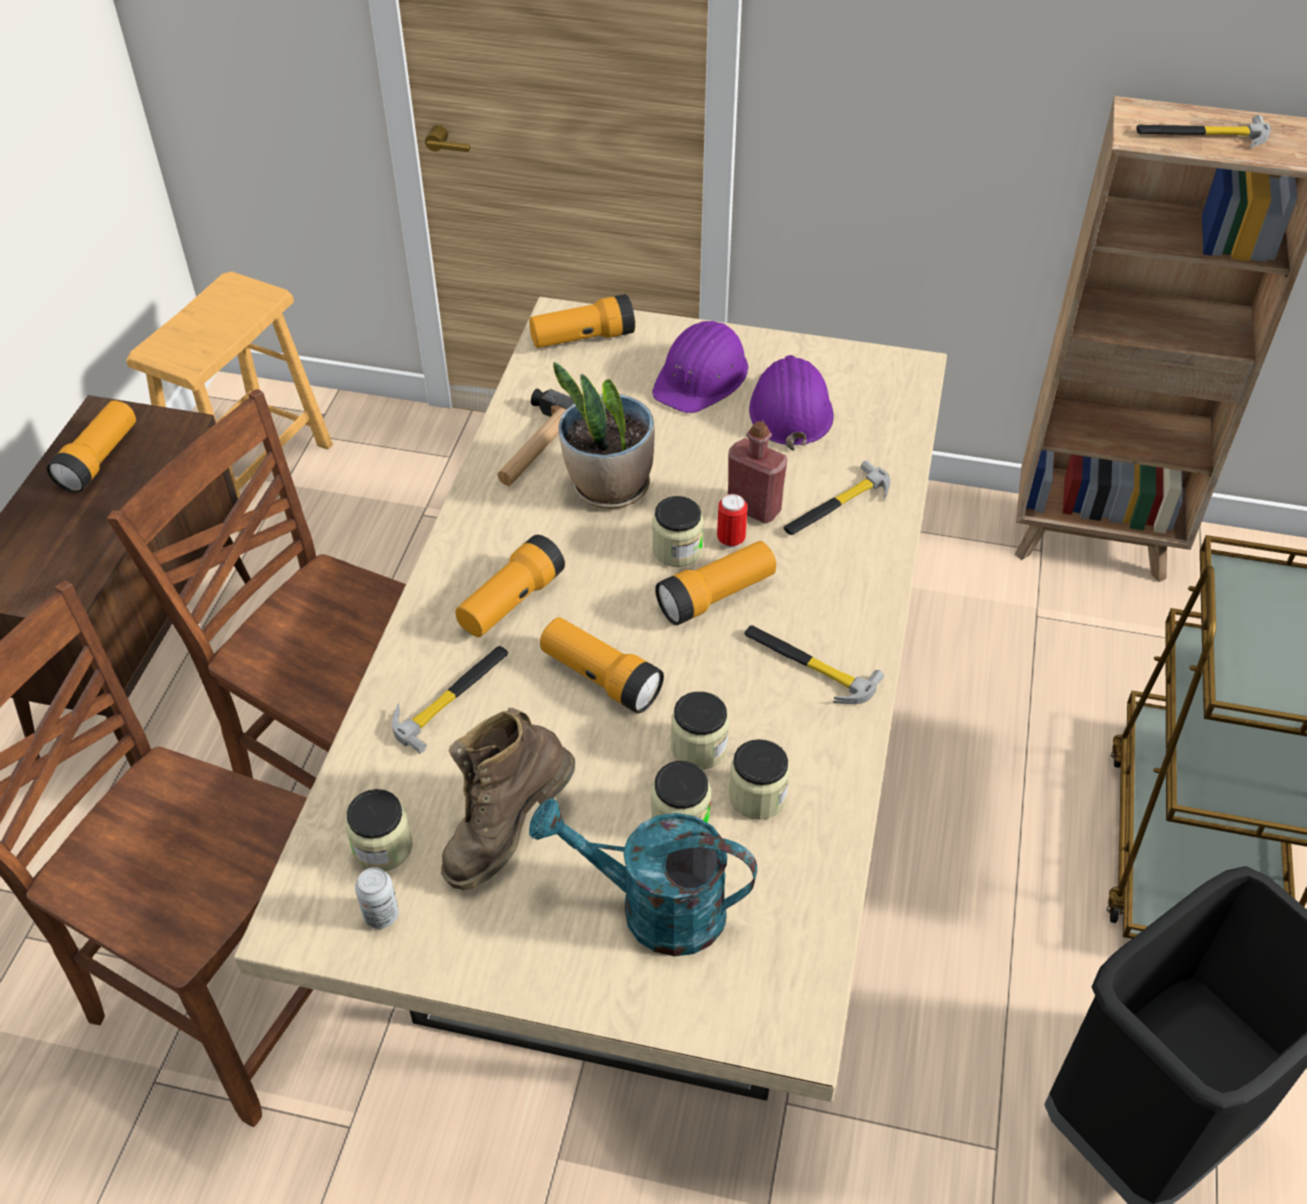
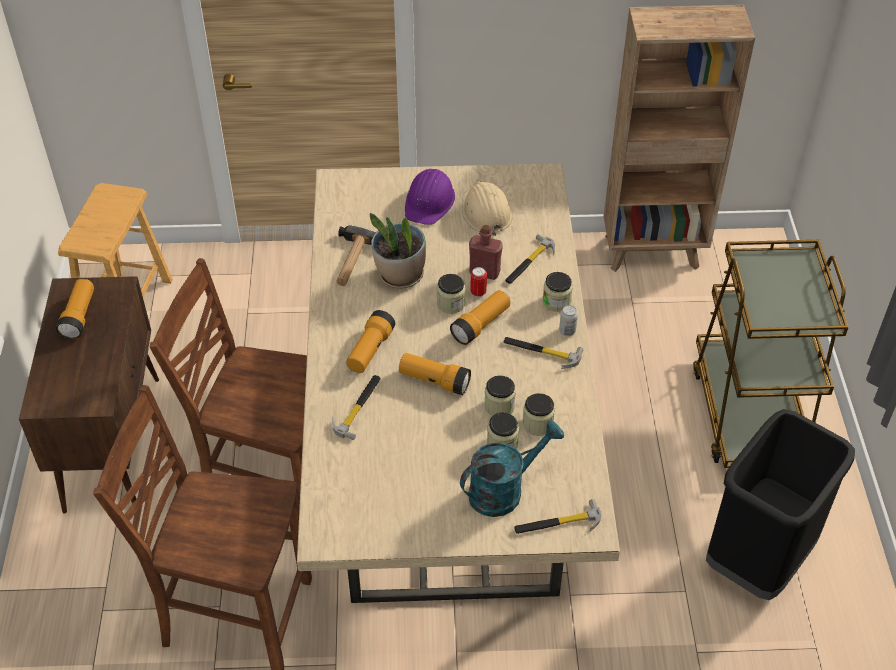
camera: 15 degrees left, 0 degrees up
jar [346,789,413,871] -> jar moved to [543,272,573,312]
can [355,867,399,929] -> can moved to [559,305,578,336]
brown boot [441,708,575,891] -> none
flashlight [529,294,635,348] -> none
turquoise watering can [529,798,757,956] -> turquoise watering can turned 150 degrees clockwise [460,421,564,517]
purple hard hat [749,355,834,451] -> beige hard hat [462,181,513,236]
hammer [1136,114,1271,149] -> hammer moved to [514,499,601,534]

